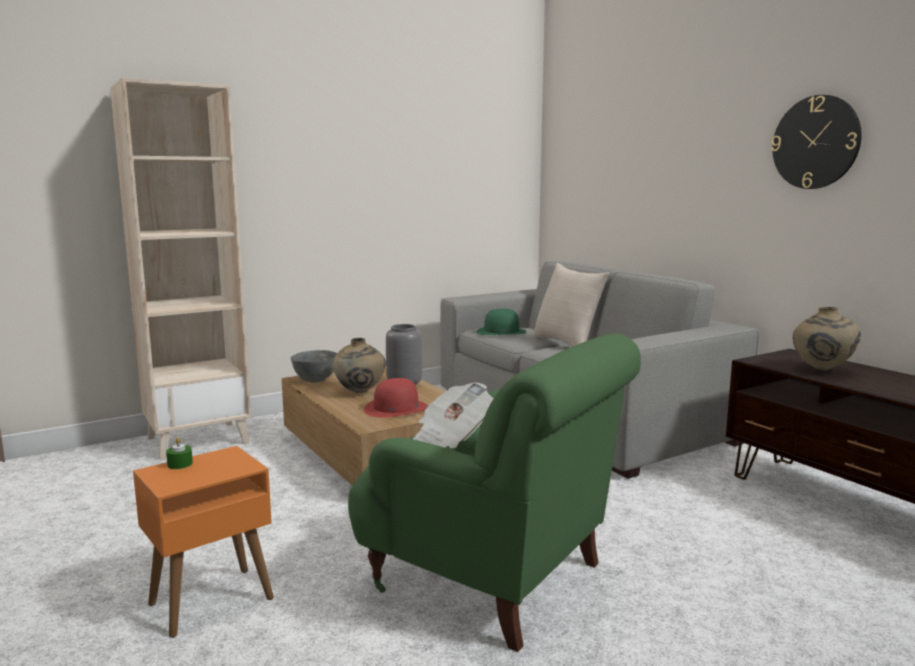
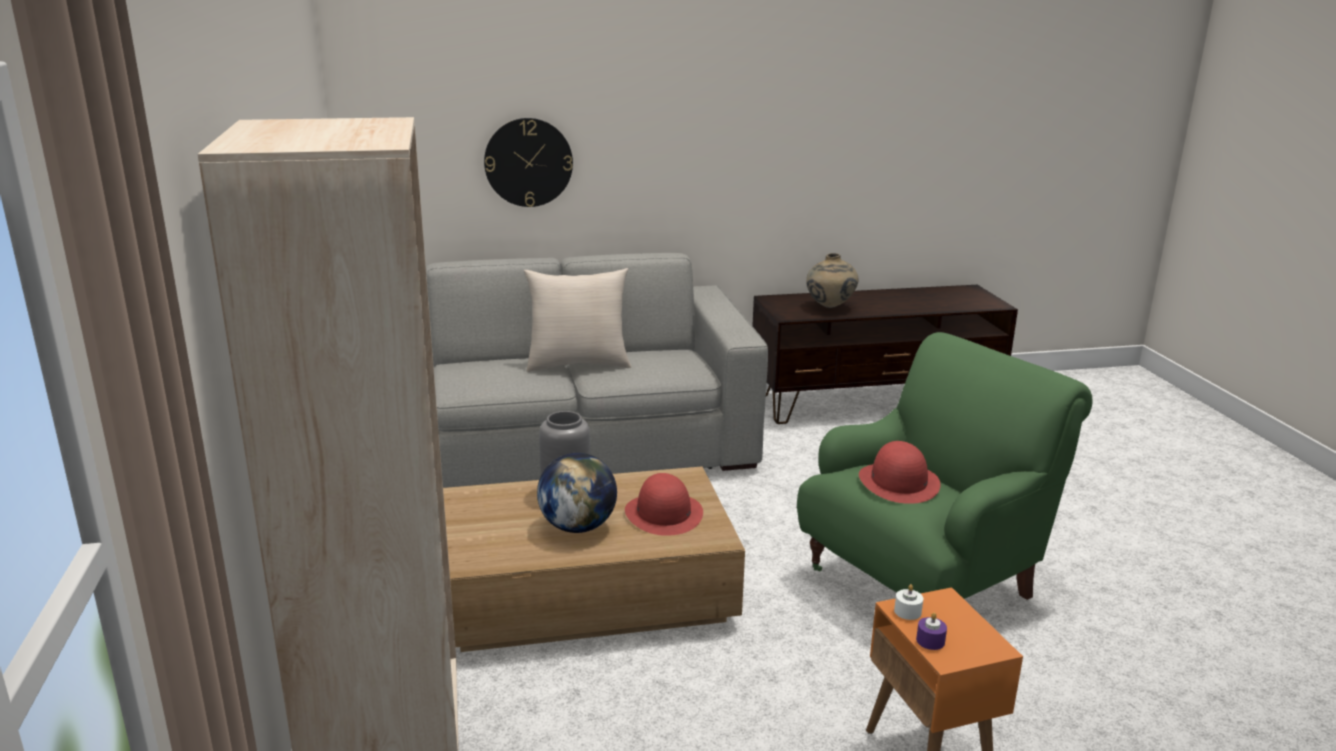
camera: 70 degrees left, 10 degrees up
green candle [166,437,193,469] -> purple candle [916,613,947,650]
grey bowl [291,350,337,382] -> none
beige vase [333,338,386,393] -> globe [537,453,617,533]
newspaper [413,382,494,449] -> red hat [859,441,941,504]
green hat [476,309,527,335] -> none
wall clock [771,95,862,189] -> wall clock moved to [484,118,573,207]
none -> white candle [894,584,923,620]

